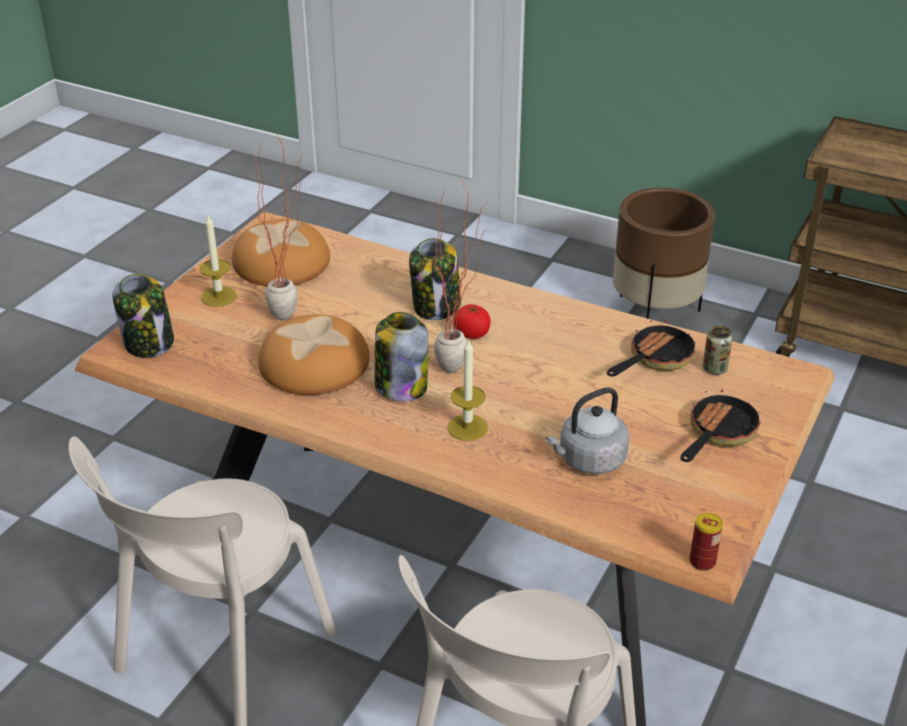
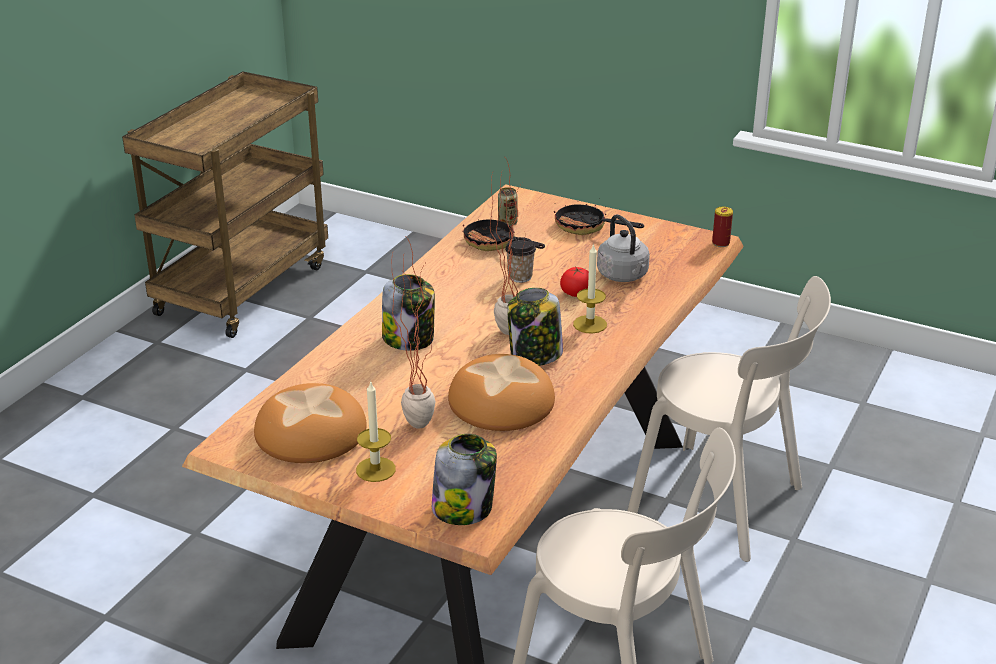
camera: 90 degrees left, 5 degrees down
tomato [454,304,491,339] -> tomato moved to [560,266,589,297]
brown planter [613,187,715,319] -> none
none -> cup [505,237,536,283]

